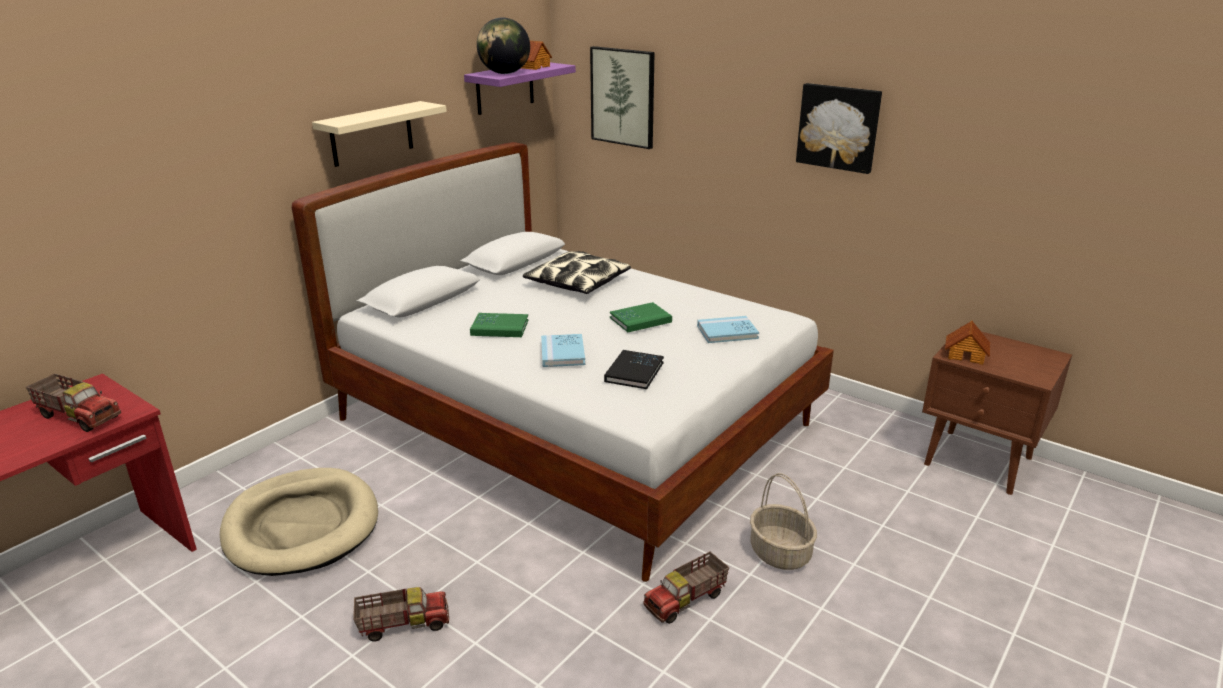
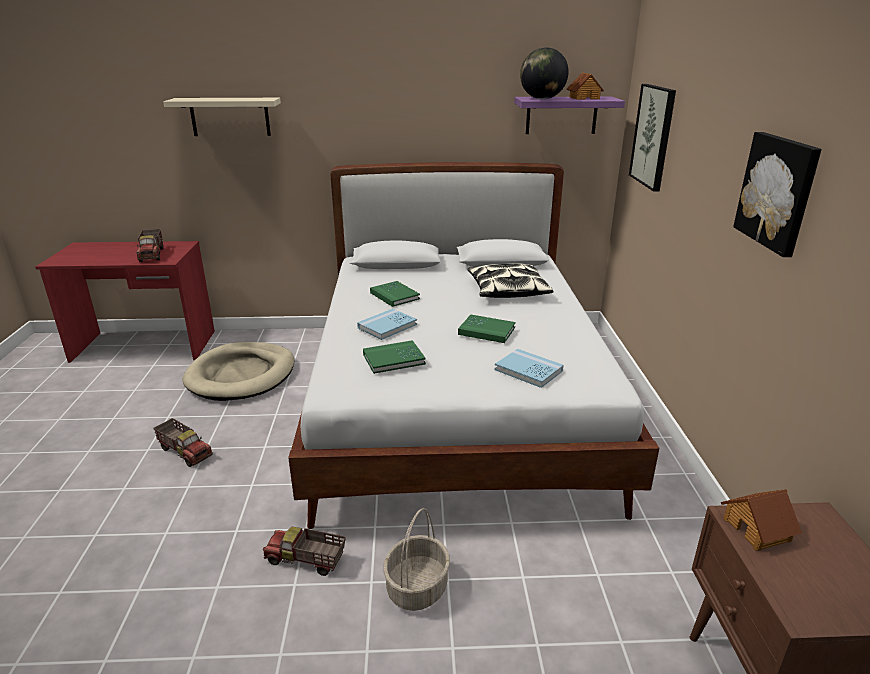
camera: 50 degrees right, 0 degrees up
beige shelf [312,101,447,167] -> beige shelf moved to [163,98,281,136]
black book [604,350,664,389] -> green book [363,340,426,374]

